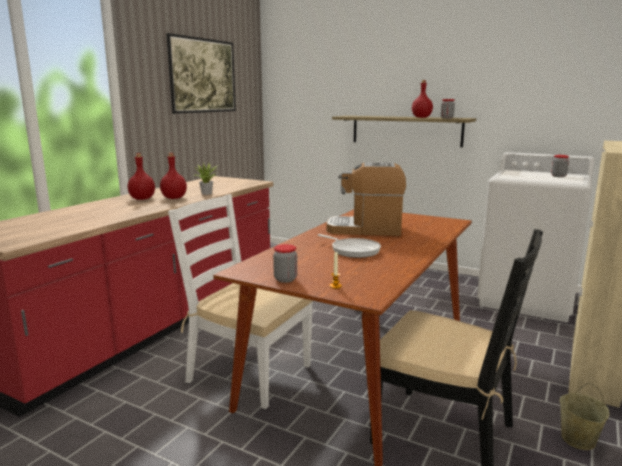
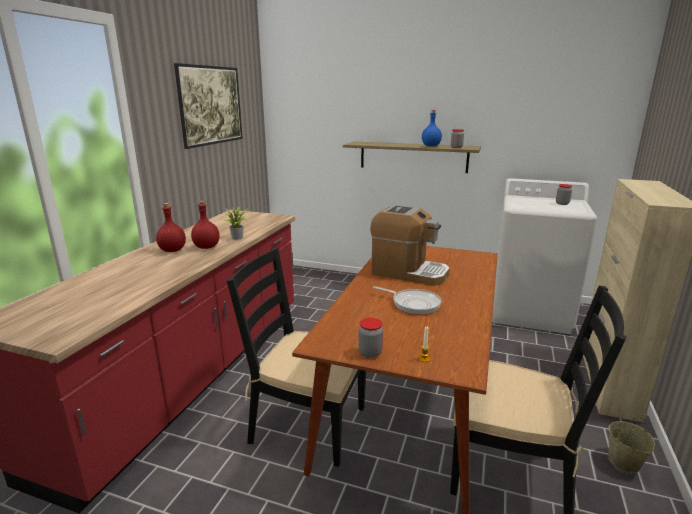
camera: 10 degrees left, 5 degrees up
white chair [168,194,313,409] -> black chair [227,248,366,467]
coffee machine [326,162,406,236] -> coffee machine turned 150 degrees counterclockwise [370,205,450,286]
red bottle [412,80,433,118] -> blue bottle [422,110,442,146]

